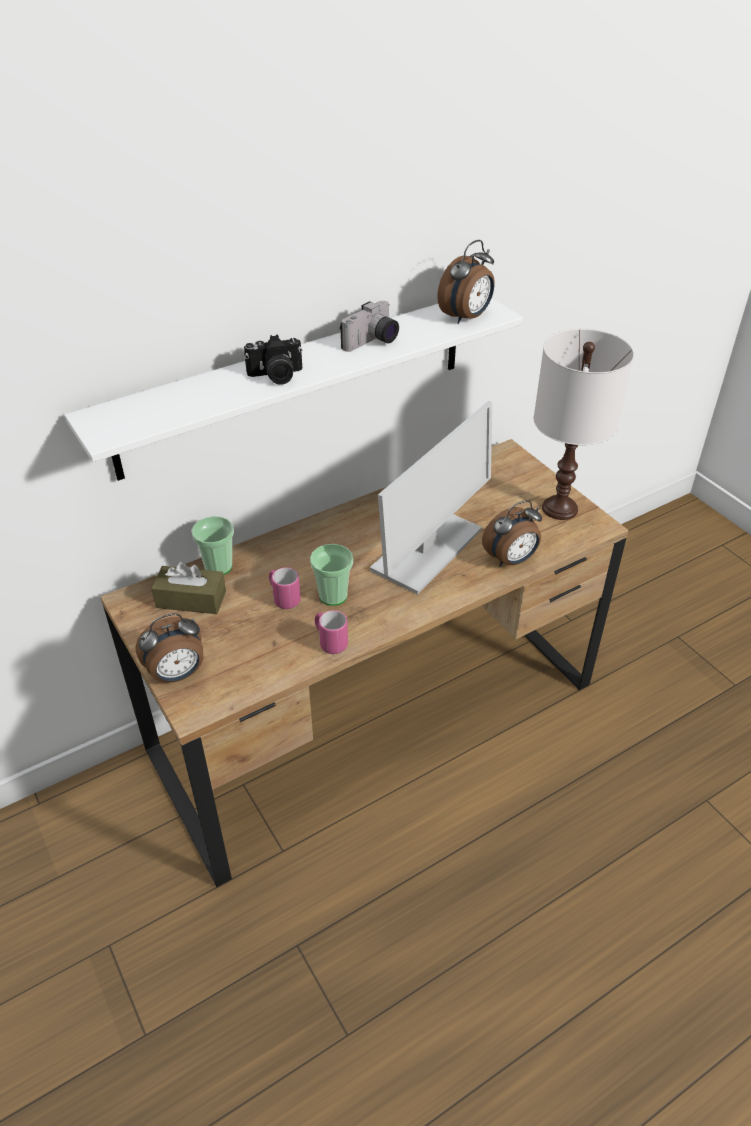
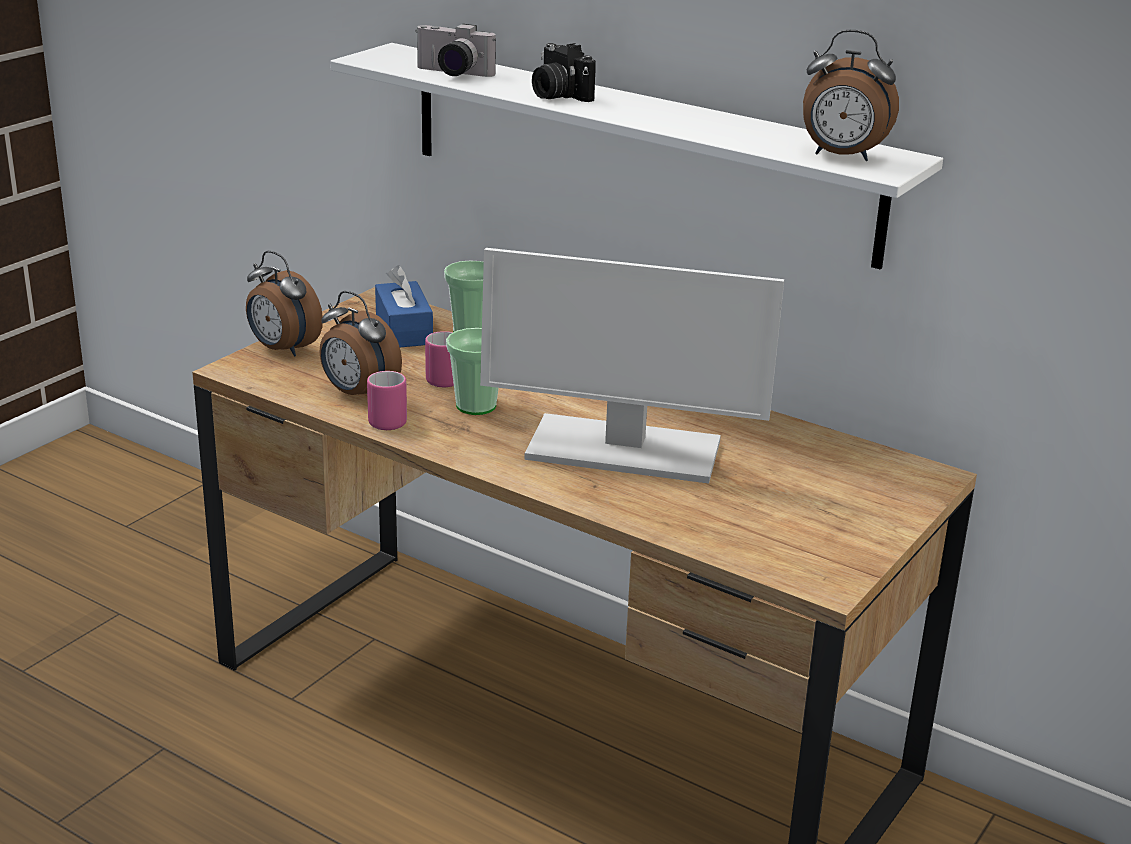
camera: 65 degrees right, 15 degrees down
brown tissue box [151,561,226,614] -> blue tissue box [375,265,433,347]
camera [340,301,399,352] -> camera moved to [415,24,496,77]
alarm clock [482,501,542,566] -> alarm clock moved to [320,291,402,395]
white table lamp [534,328,634,520] -> none

